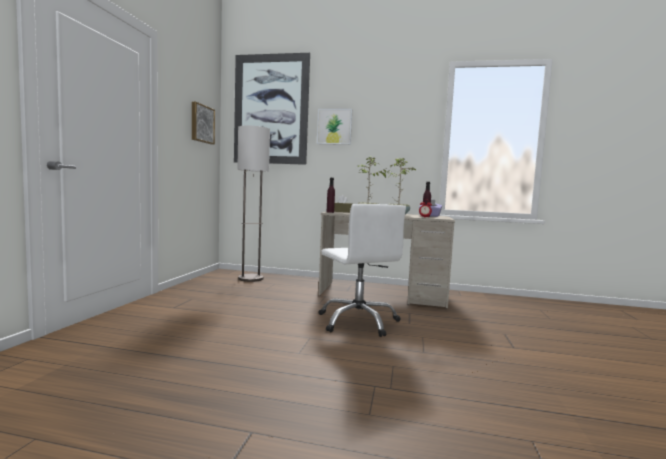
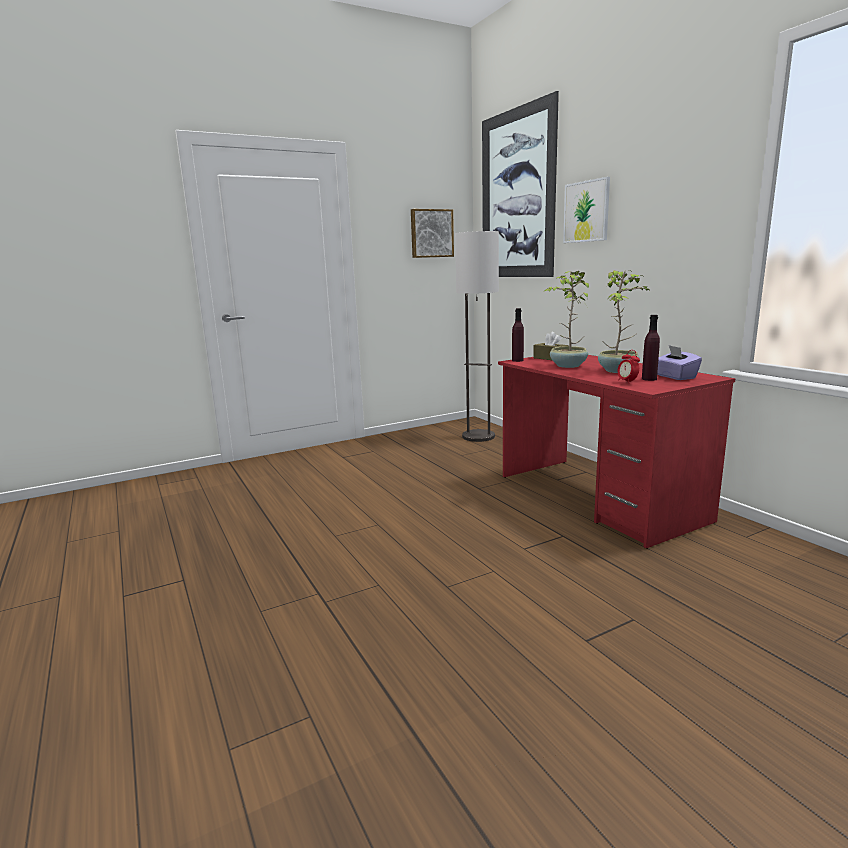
camera: 50 degrees right, 10 degrees up
white office chair [318,204,406,337] -> none
beige desk [318,212,455,309] -> red desk [498,355,735,549]

